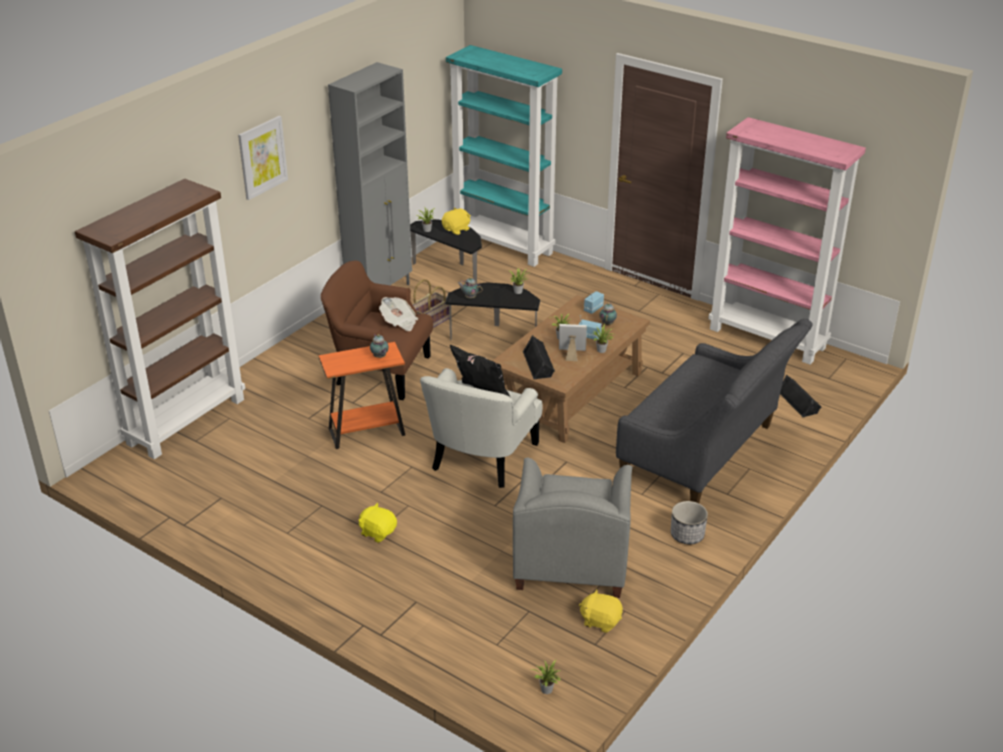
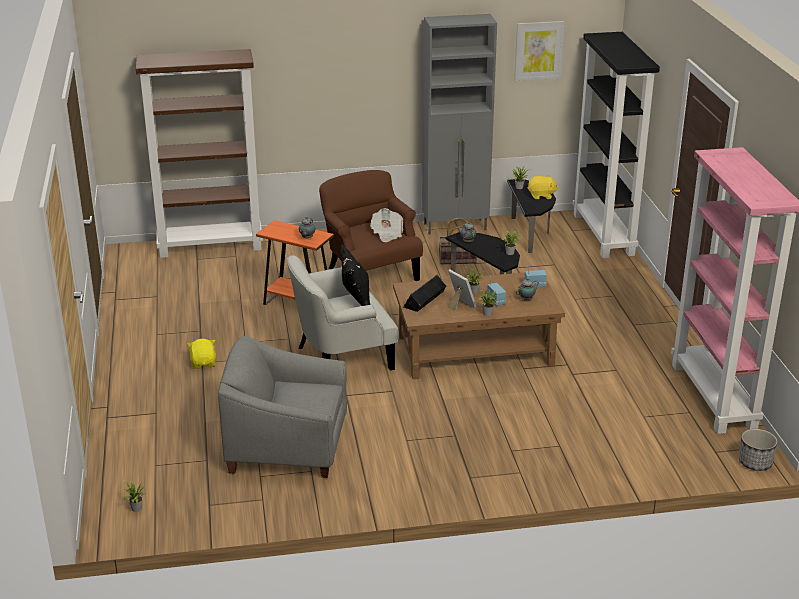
camera: 45 degrees right, 5 degrees down
picture [238,116,288,200] -> picture moved to [514,21,565,81]
turquoise bookcase [446,45,562,267] -> black bookcase [572,32,660,258]
grey armchair [513,458,633,598] -> grey armchair turned 45 degrees clockwise [218,336,347,478]
yellow plush toy [579,589,623,633] -> none
grey sofa [616,319,813,503] -> none
planter [671,501,708,544] -> planter moved to [739,429,778,471]
black speaker [780,375,821,417] -> none

